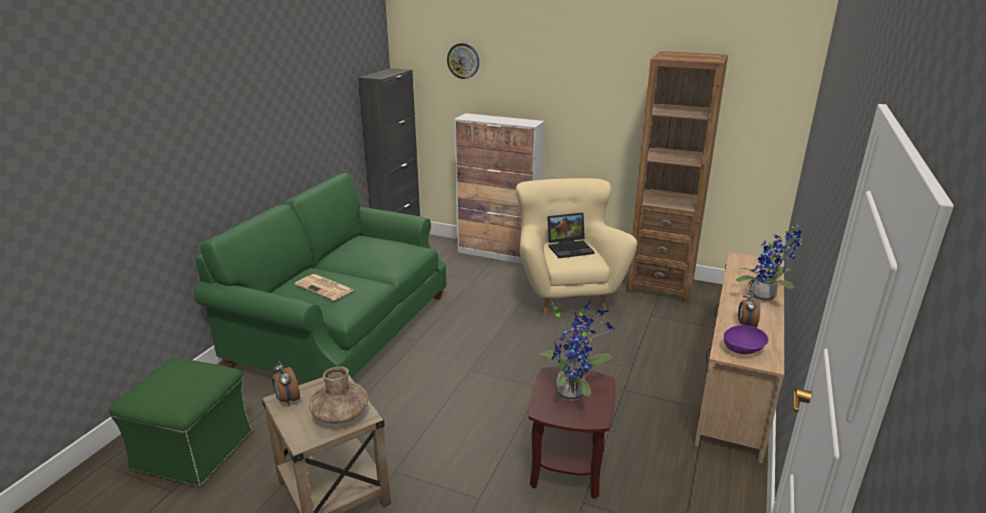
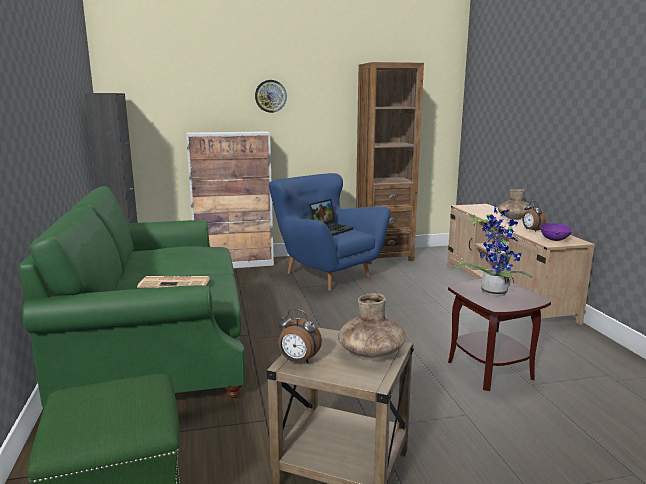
camera: 35 degrees left, 10 degrees down
wall clock [447,43,479,79] -> wall clock moved to [255,80,287,113]
beige armchair [516,178,637,315] -> blue armchair [269,173,390,291]
potted plant [736,225,802,302] -> brown vase [498,189,533,220]

